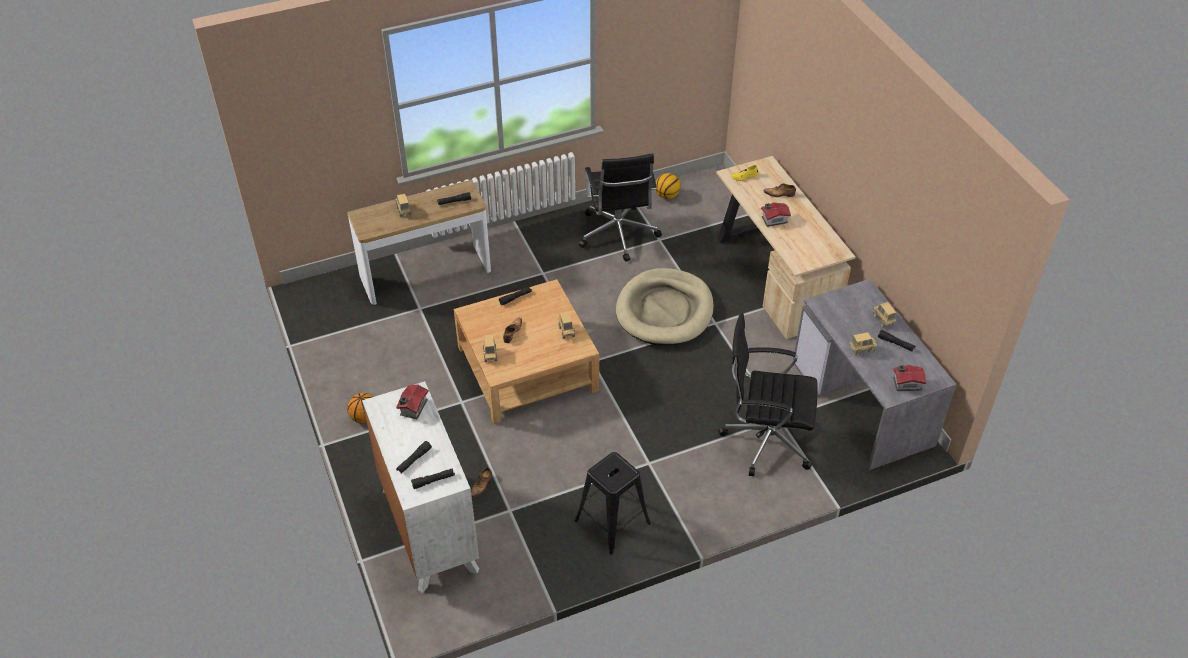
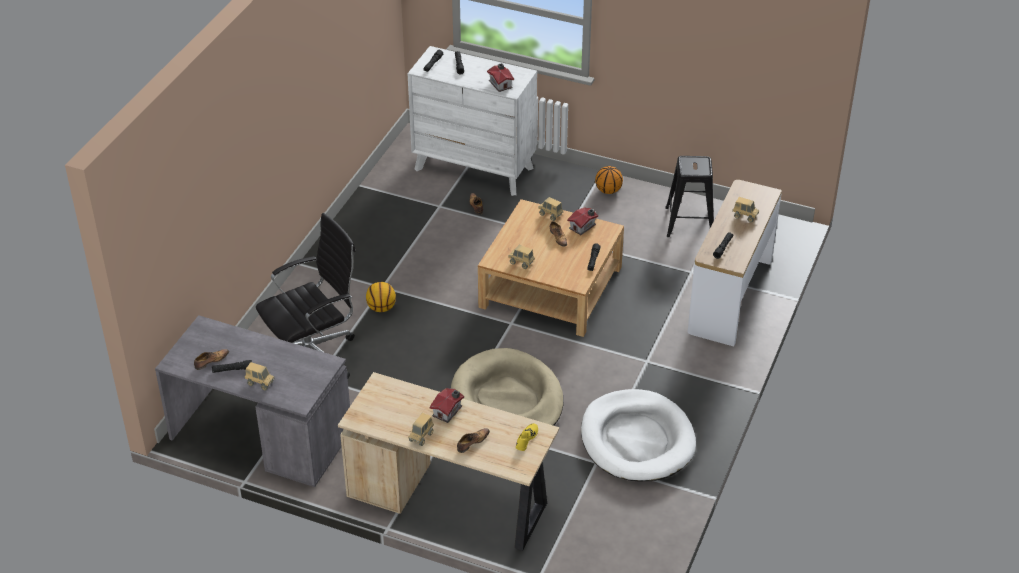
camera: 135 degrees right, 5 degrees down
black stool [574,452,651,554] -> black stool moved to [665,156,714,237]
black office chair [579,154,662,262] -> white dog bed [581,389,696,481]
basketball [655,173,681,199] -> basketball moved to [366,282,396,312]
toy truck [849,332,877,356] -> toy truck moved to [408,413,434,446]
toy house [893,365,926,391] -> toy house moved to [567,207,598,235]
none -> shoe [194,349,229,370]

